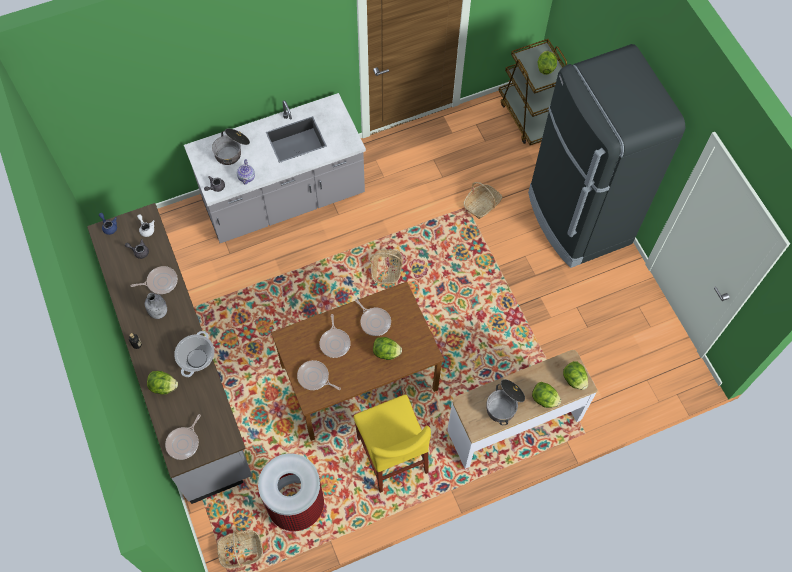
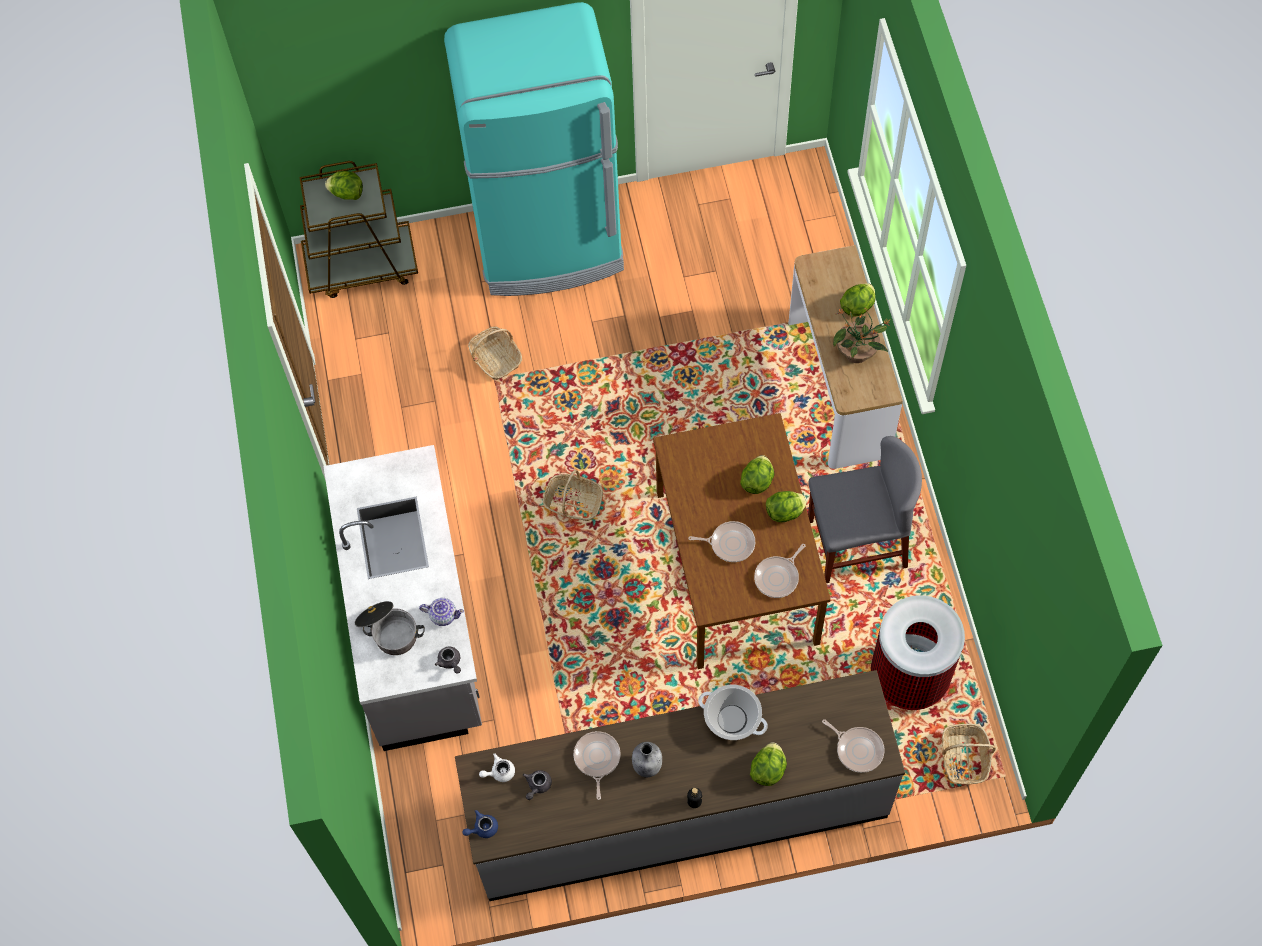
camera: 75 degrees left, 0 degrees up
yellow chair [354,395,431,493] -> grey chair [808,436,922,583]
frying pan [355,299,391,336] -> none
cooking pot [486,379,525,425] -> potted plant [833,307,890,363]
black fridge [528,44,685,268] -> turquoise fridge [444,2,624,296]
lettuce [563,361,588,390] -> lettuce moved to [766,491,807,522]

